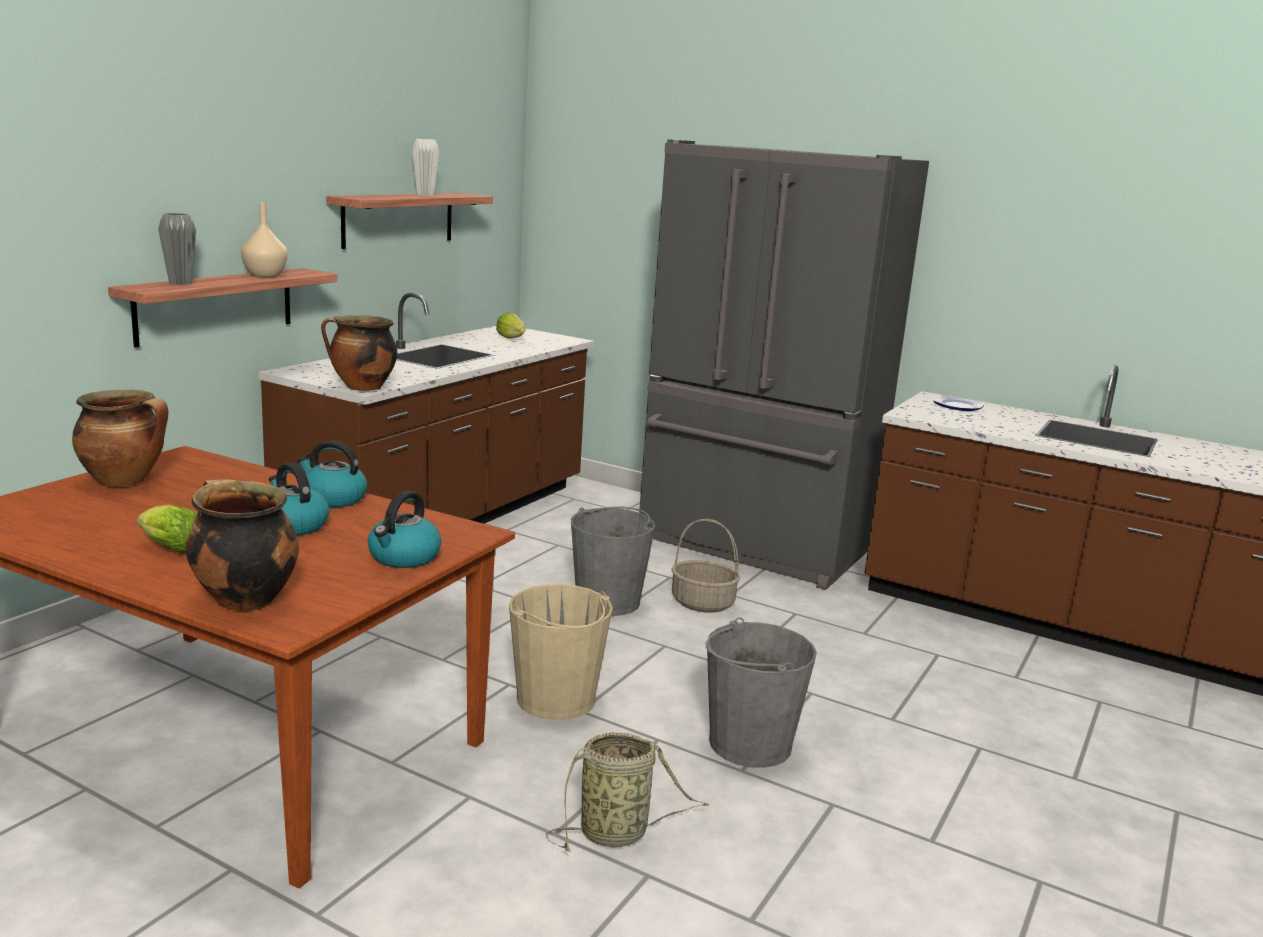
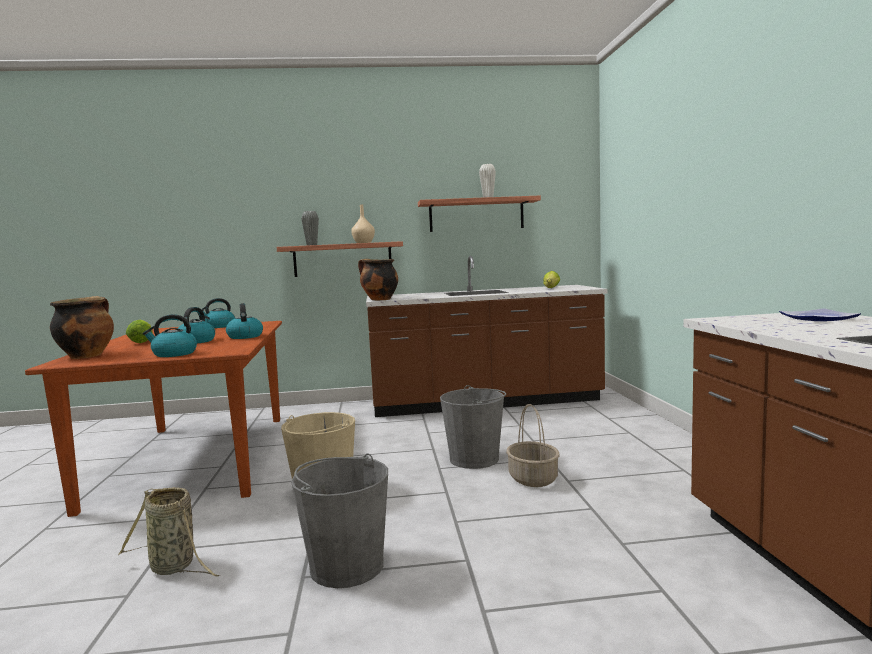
camera: 55 degrees right, 10 degrees down
cooking pot [72,390,169,487] -> kettle [201,298,235,328]
grey fridge [639,139,929,590] -> none

